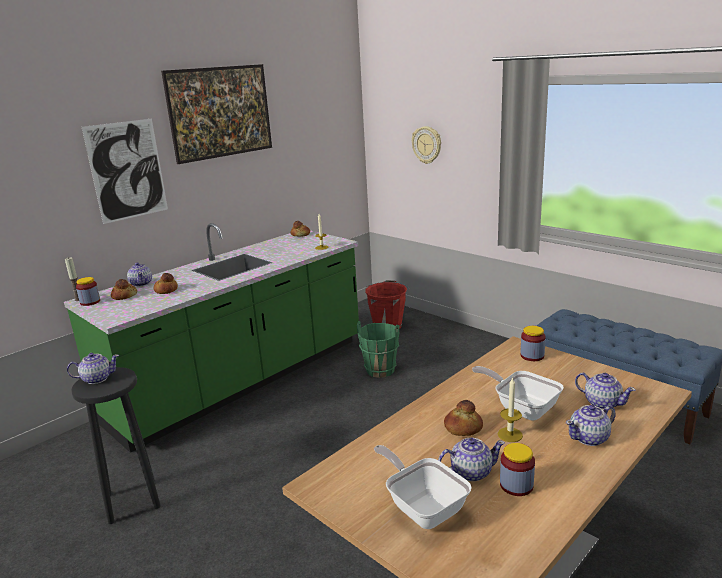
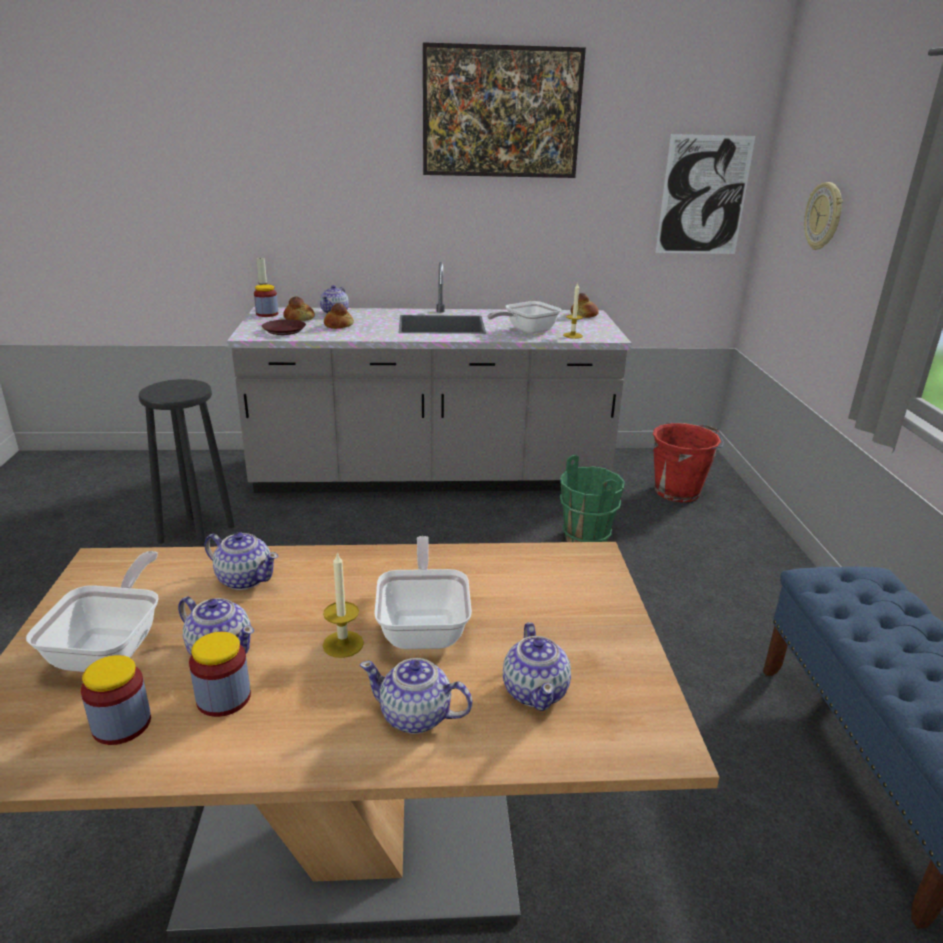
camera: 40 degrees right, 5 degrees up
green counter [64,223,359,453] -> grey counter [227,262,632,493]
teapot [67,353,119,384] -> teapot moved to [204,532,278,590]
picture [82,119,168,224] -> picture moved to [655,134,755,254]
bread [444,400,483,436] -> none
jar [520,326,546,361] -> jar moved to [81,655,151,745]
none -> brown plate [262,319,306,335]
none -> frying pan [487,301,561,334]

